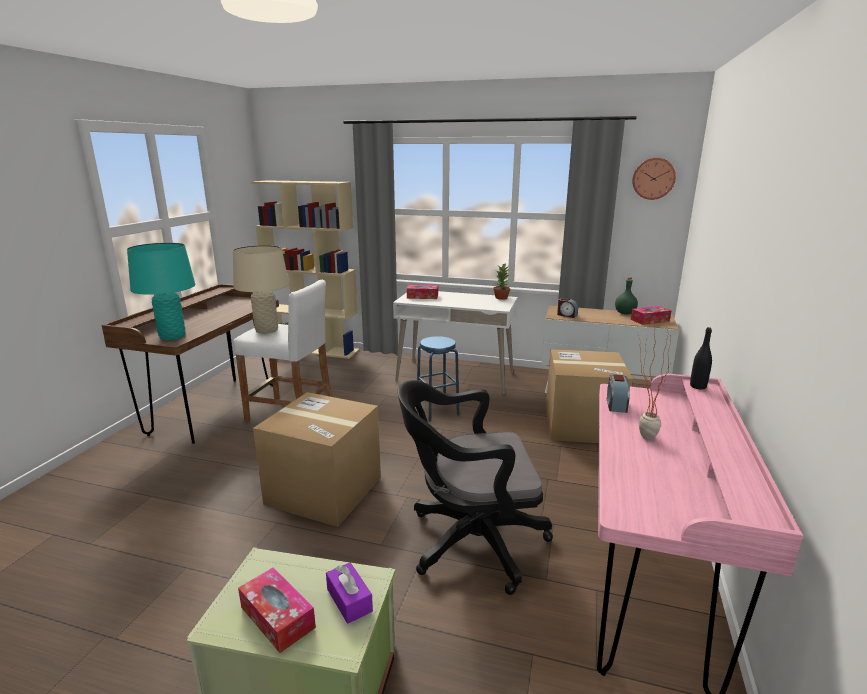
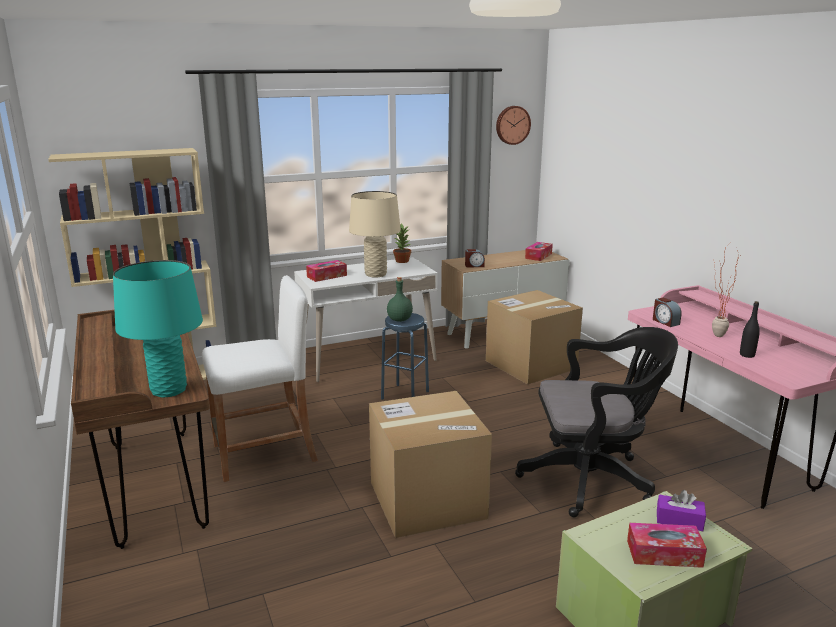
camera: 40 degrees left, 0 degrees up
beige table lamp [233,245,289,334] -> beige table lamp moved to [349,191,401,277]
black office chair [398,380,553,595] -> black office chair turned 135 degrees counterclockwise [515,327,678,517]
green bottle [615,277,638,314] -> green bottle moved to [387,277,413,322]
black bottle [690,327,712,389] -> black bottle moved to [740,301,760,358]

